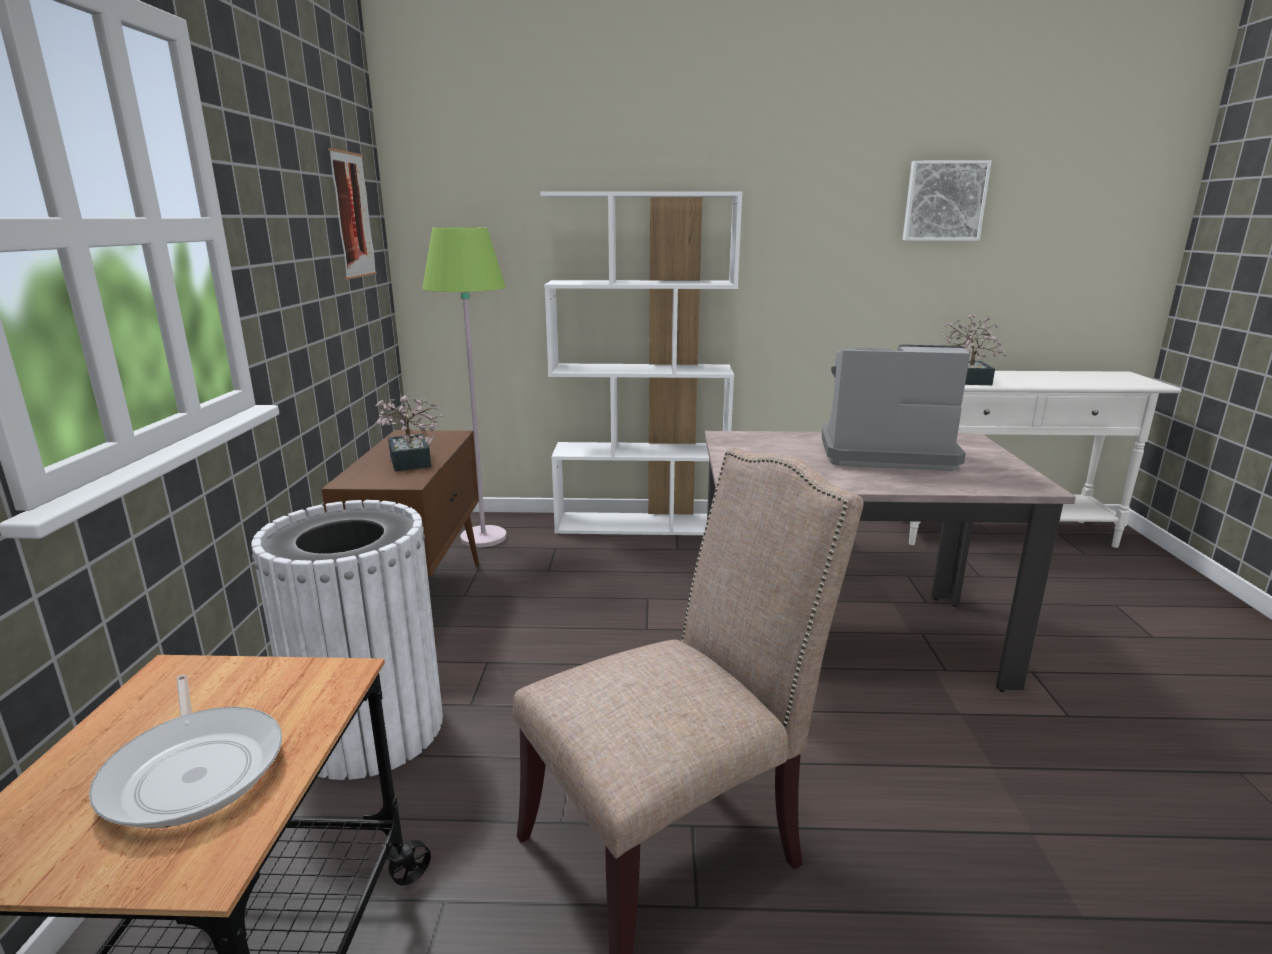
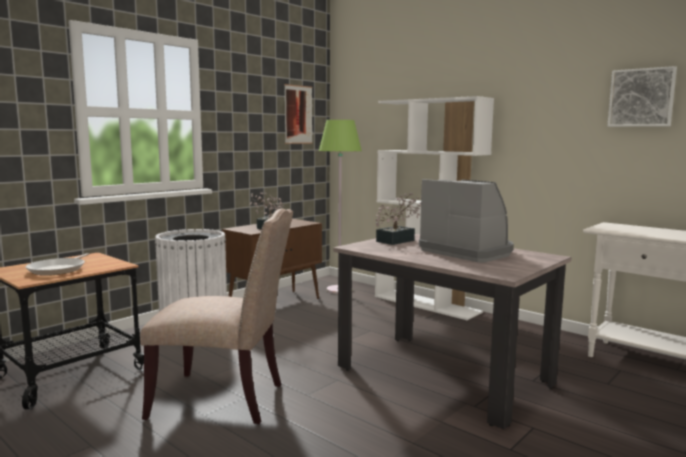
camera: 40 degrees right, 10 degrees down
potted plant [942,315,1006,385] -> potted plant moved to [376,192,421,245]

